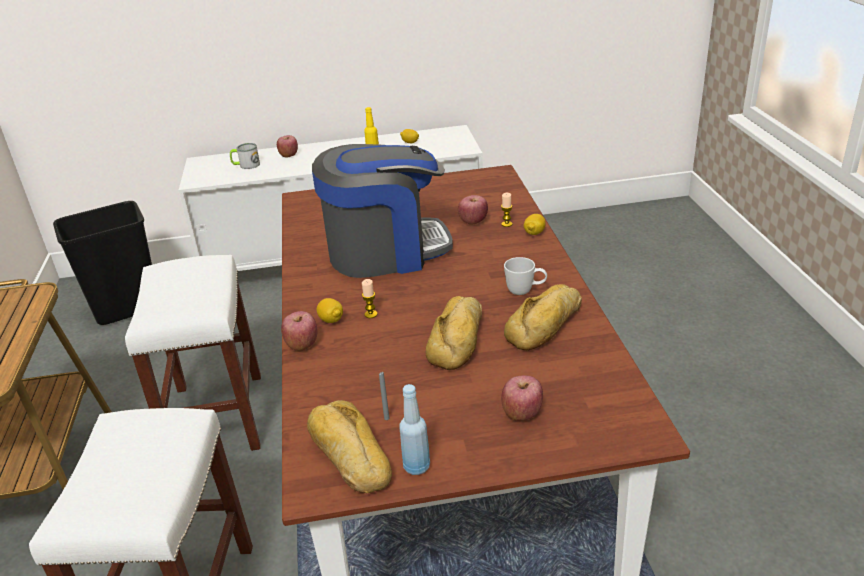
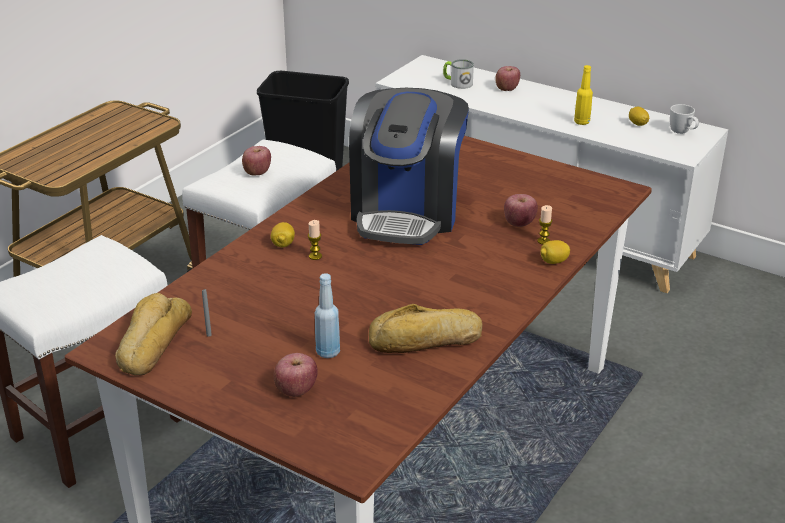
camera: 40 degrees right, 0 degrees up
apple [281,311,317,351] -> apple moved to [242,146,271,176]
coffee machine [312,144,453,278] -> coffee machine turned 75 degrees clockwise [349,88,469,245]
blue bottle [399,384,430,475] -> blue bottle moved to [315,273,340,358]
bread [426,296,482,370] -> none
white mug [504,257,547,295] -> white mug moved to [670,104,699,134]

